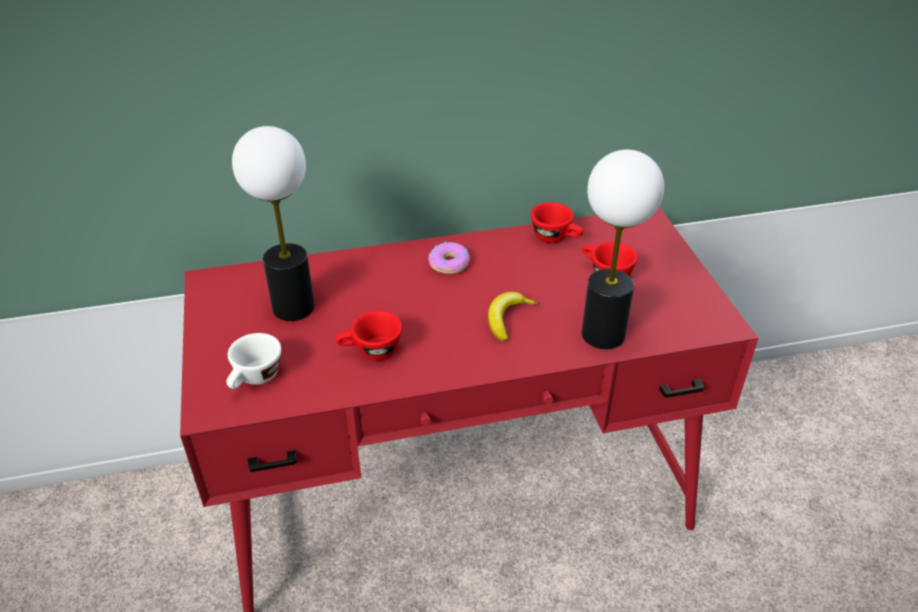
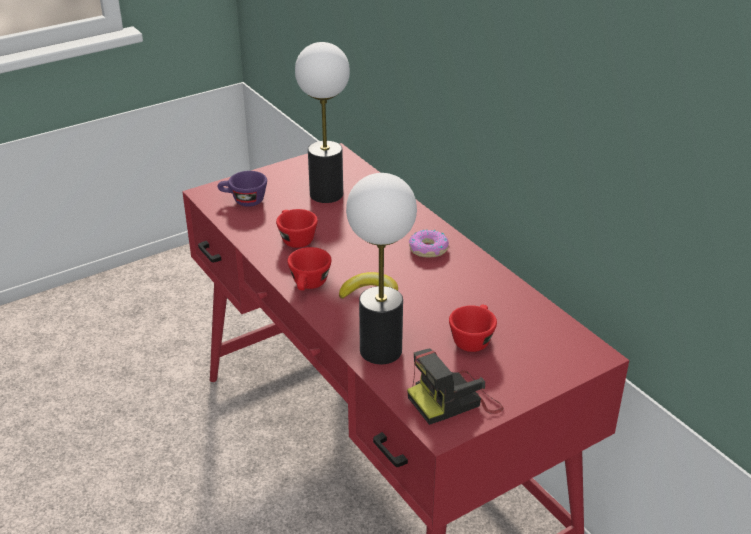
camera: 70 degrees right, 5 degrees down
white cup [226,333,281,389] -> purple cup [218,171,267,207]
red cup [531,202,584,243] -> red cup moved to [287,247,331,291]
none -> camera [407,349,503,425]

